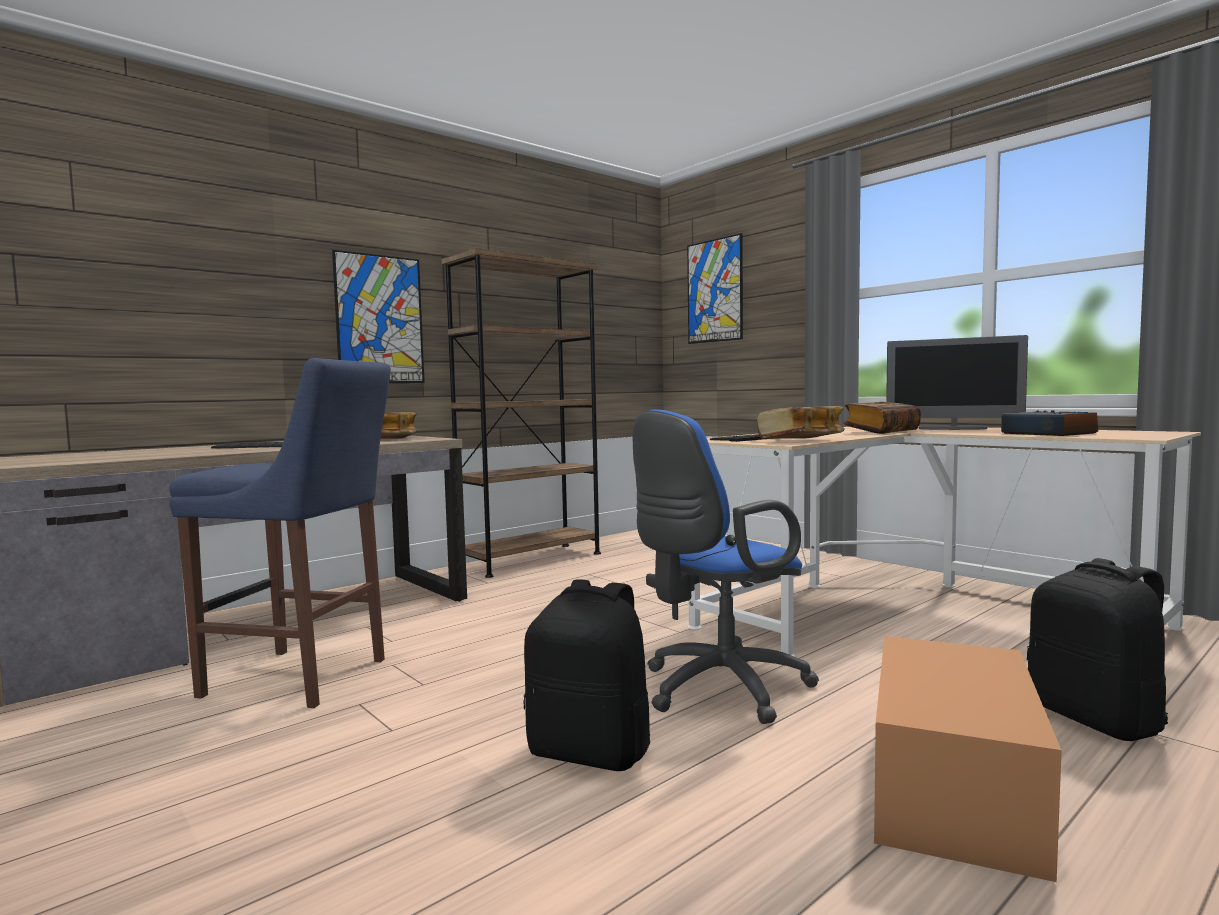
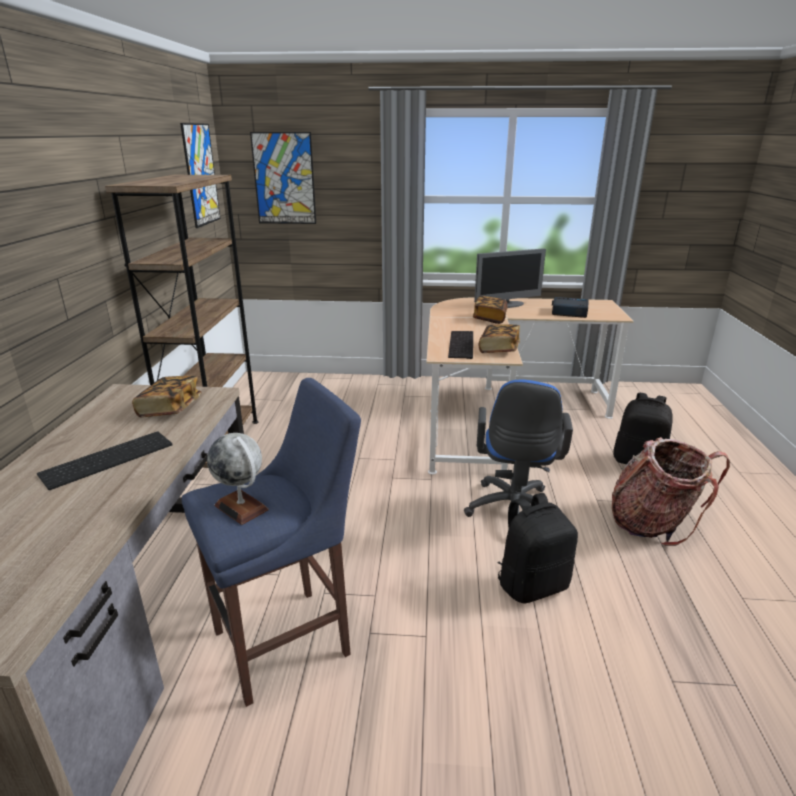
camera: 45 degrees left, 20 degrees up
picture [332,250,425,383] -> picture moved to [180,123,221,228]
cardboard box [874,636,1062,882] -> backpack [612,437,730,546]
none -> globe [207,433,269,525]

